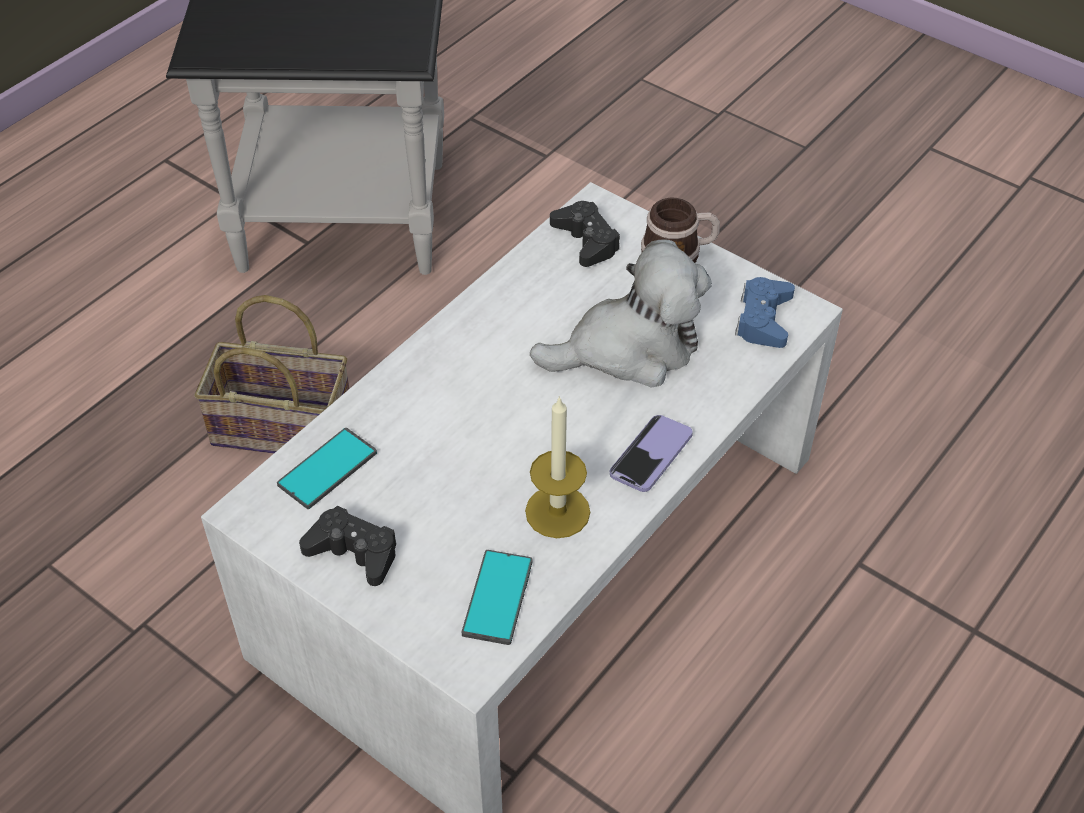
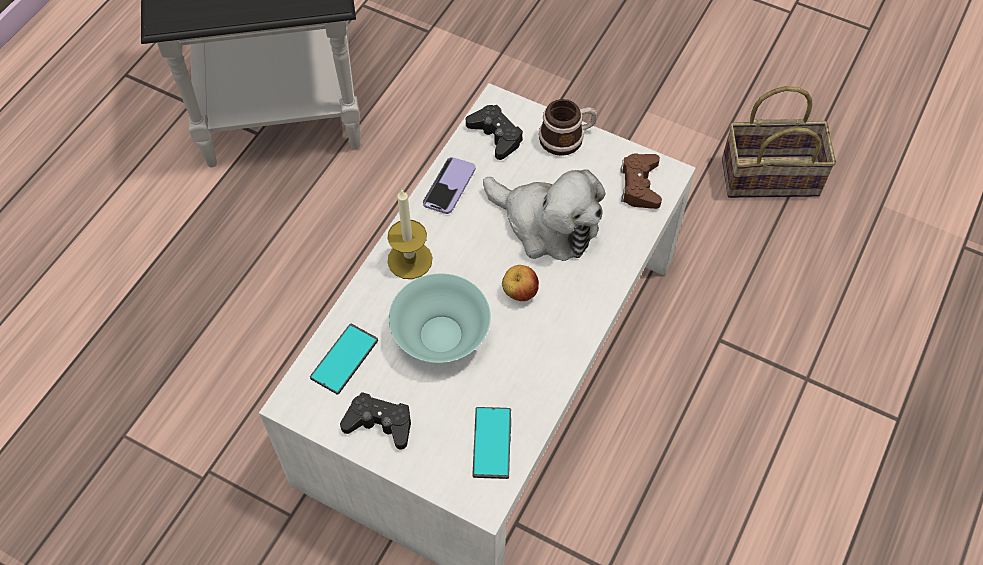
camera: 10 degrees left, 10 degrees up
basket [195,295,349,454] -> basket moved to [722,86,836,198]
candle [525,396,590,538] -> candle moved to [387,189,433,279]
plush toy [530,239,712,387] -> plush toy turned 60 degrees clockwise [483,169,605,261]
phone [610,415,692,492] -> phone moved to [423,157,476,214]
blue game controller [735,277,795,348] -> brown game controller [620,153,662,209]
none -> turquoise bowl [389,274,491,363]
none -> apple [502,265,539,301]

